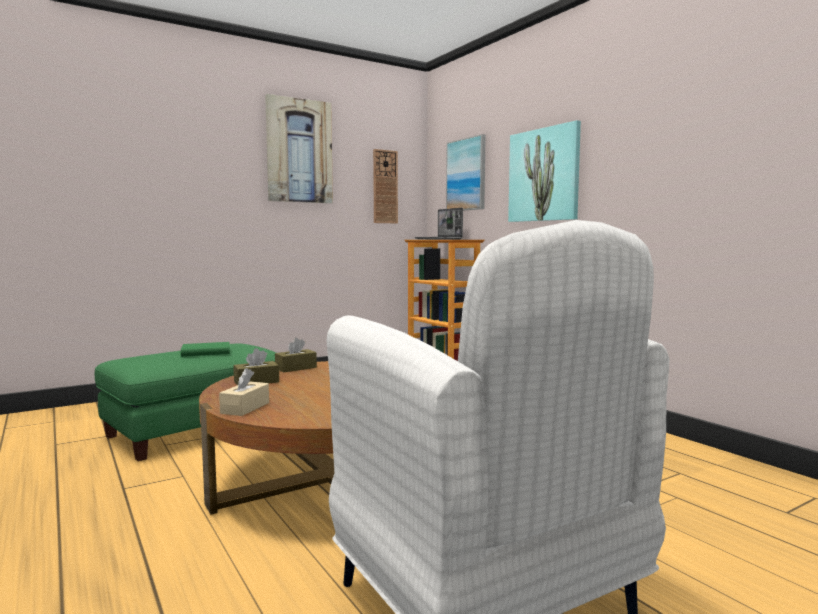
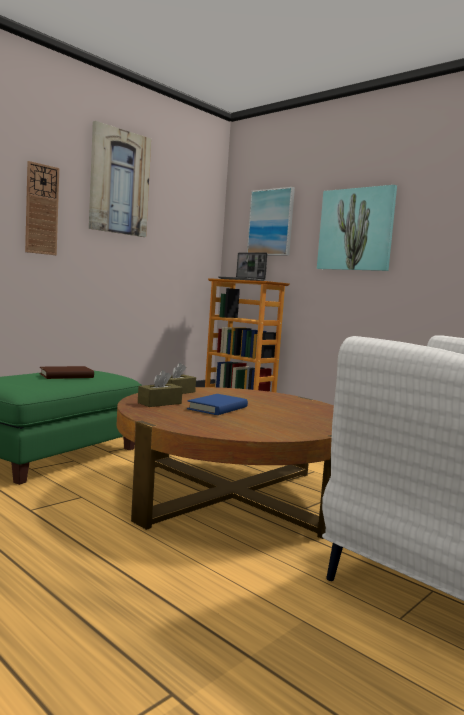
camera: 15 degrees left, 0 degrees up
green book [181,342,230,357] -> brown book [40,366,94,379]
beige tissue box [219,368,269,416] -> none
wall clock [373,149,398,223] -> wall clock moved to [25,161,59,255]
none -> blue book [187,394,248,415]

